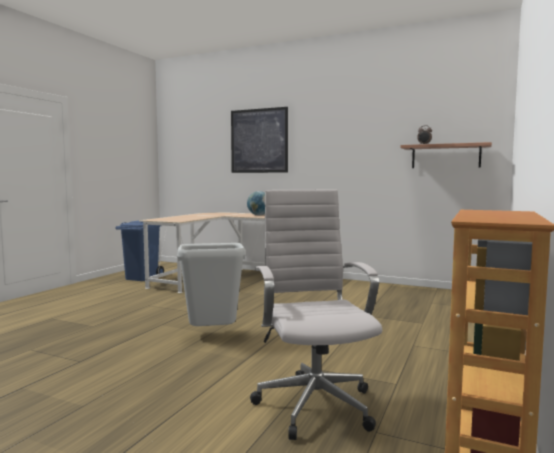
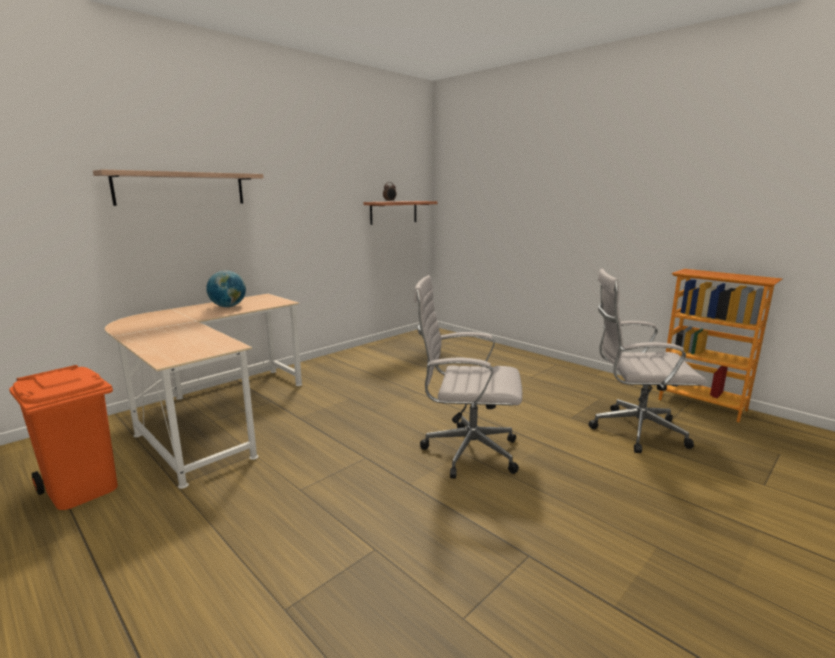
camera: 70 degrees left, 10 degrees up
blue trash can [116,221,164,281] -> orange trash can [9,365,118,510]
grey trash can [177,243,246,326] -> white office chair [414,275,522,479]
picture [231,107,288,173] -> shelf [93,169,263,206]

